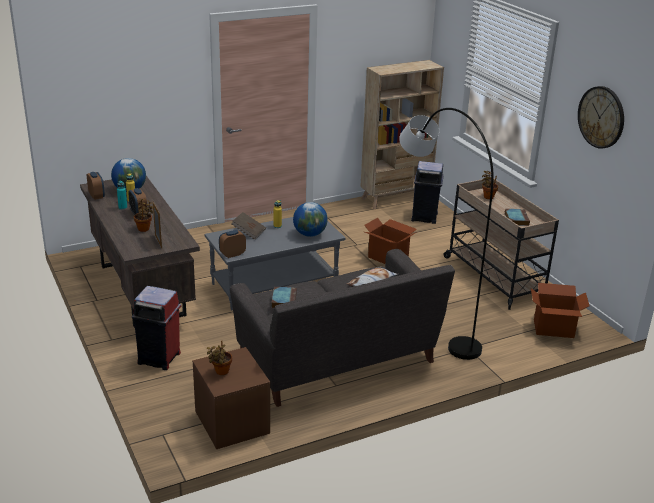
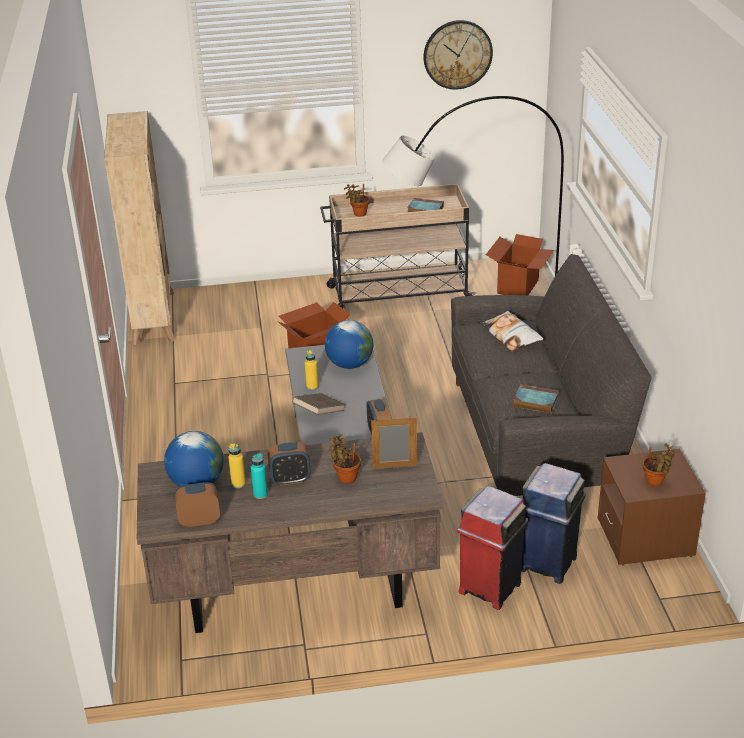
camera: 70 degrees left, 5 degrees up
blue trash can [411,161,444,224] -> blue trash can moved to [521,463,586,584]

